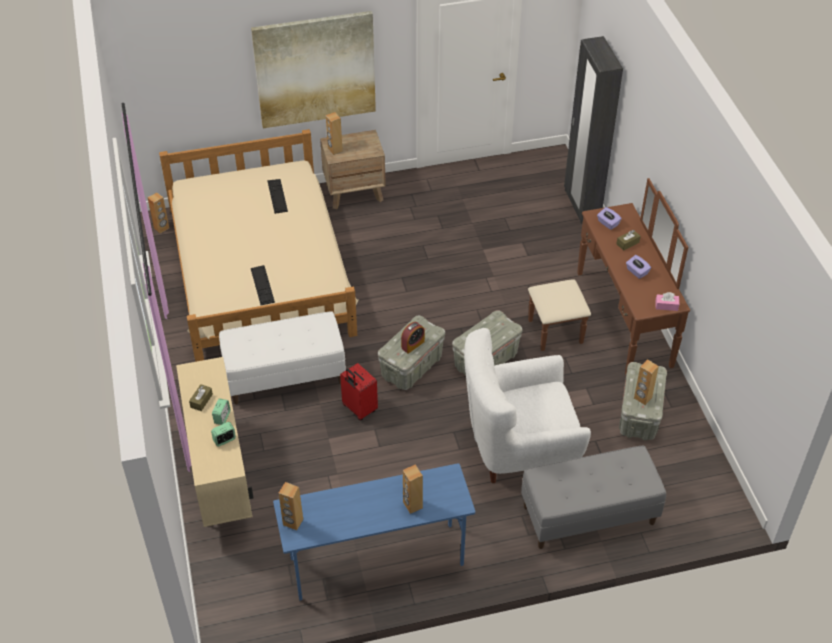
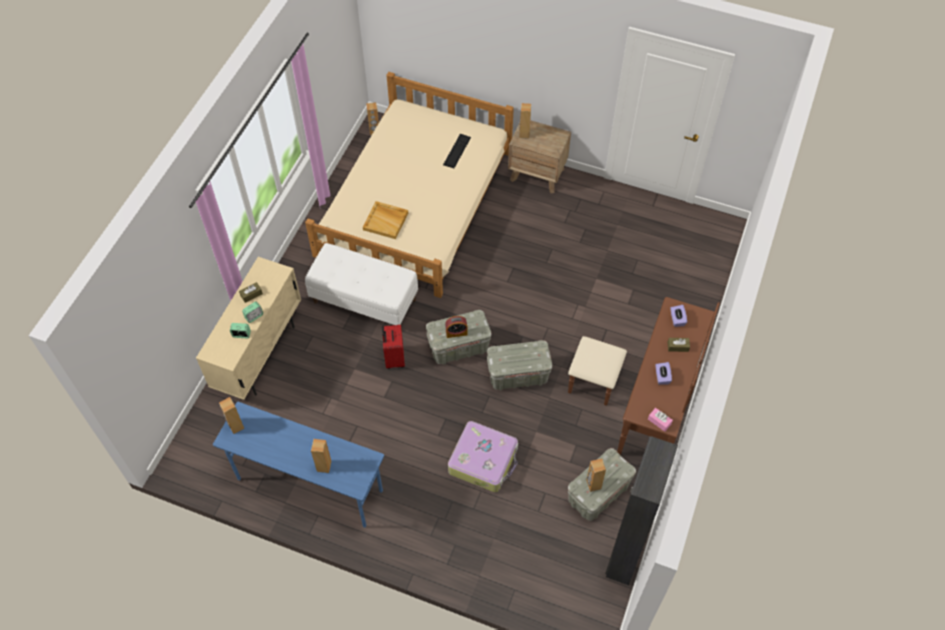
camera: 35 degrees right, 10 degrees up
picture [251,11,376,128] -> none
keyboard [251,265,275,305] -> beige tray [363,201,408,239]
white armchair [464,328,591,483] -> suitcase [448,421,518,492]
grey bench [521,446,666,549] -> none
black wardrobe [564,36,623,224] -> black wardrobe moved to [605,436,678,585]

